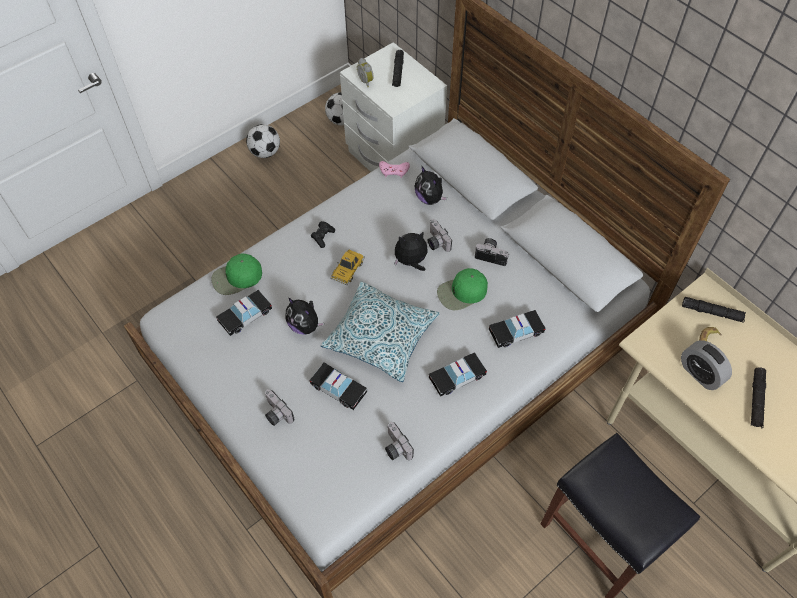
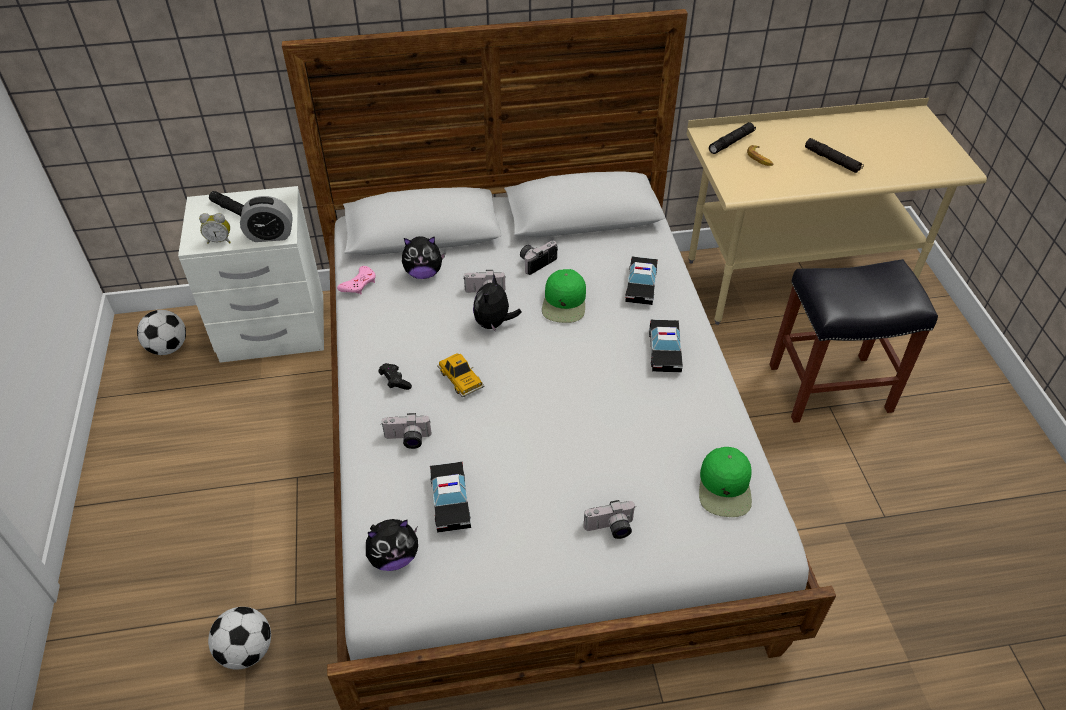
camera: 60 degrees left, 10 degrees down
green cap [211,254,262,295] -> green cap moved to [699,447,752,517]
football [246,124,280,158] -> football moved to [208,607,271,669]
plush toy [285,297,324,335] -> plush toy moved to [366,519,418,571]
toy car [310,363,367,410] -> none
pillow [321,282,440,382] -> none
camera [385,422,414,460] -> camera moved to [381,413,431,449]
alarm clock [681,340,732,390] -> alarm clock moved to [240,196,293,242]

